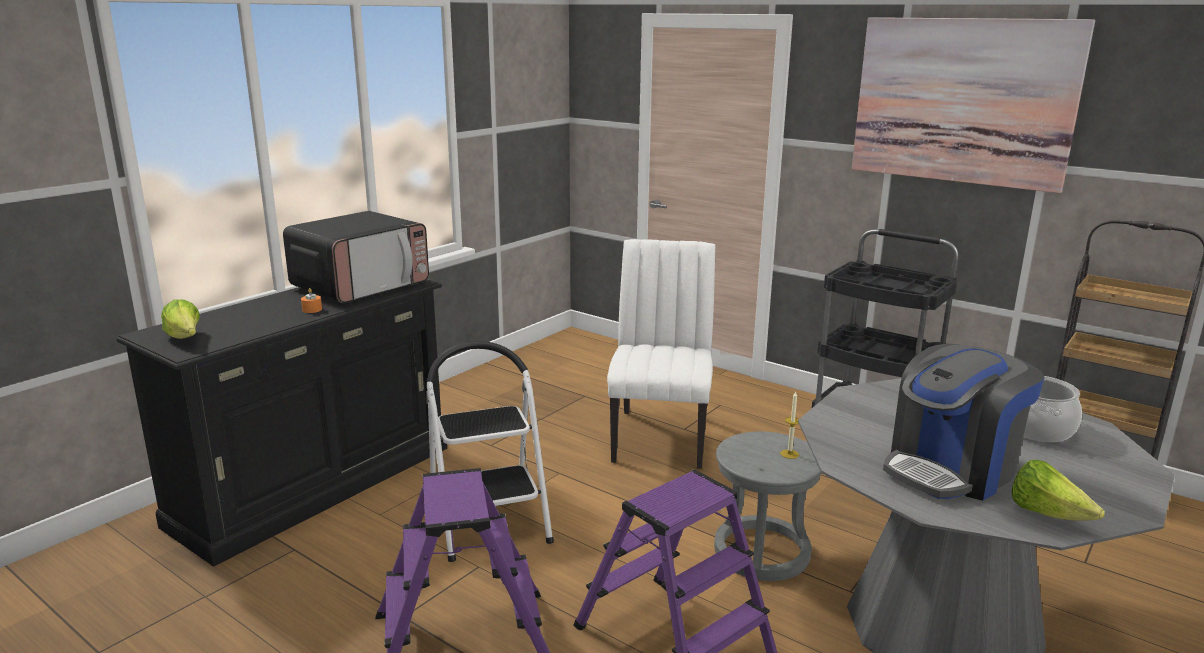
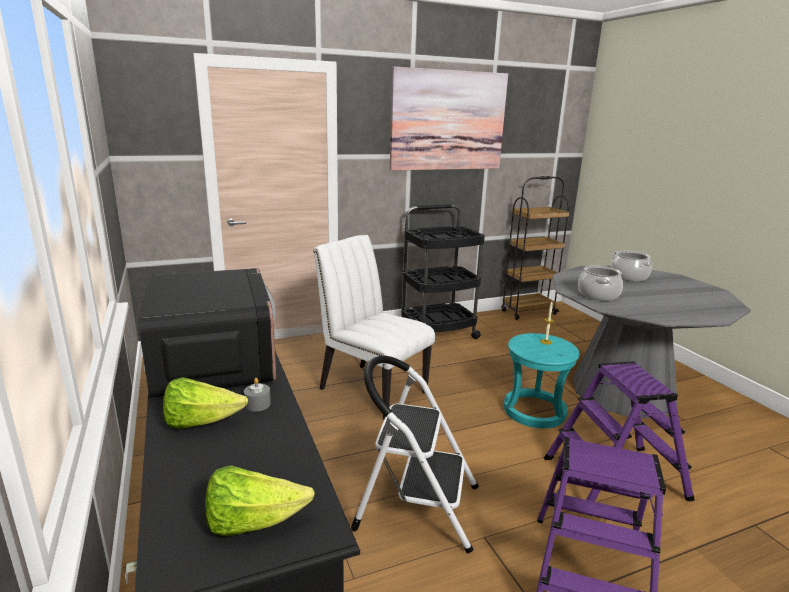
camera: 60 degrees left, 0 degrees up
orange candle [301,288,322,313] -> grey candle [244,378,271,411]
grey stool [714,431,822,581] -> turquoise stool [504,333,580,428]
coffee machine [883,344,1045,501] -> none
lettuce [1012,460,1105,521] -> lettuce moved to [163,377,248,429]
none -> cooking pot [578,266,623,301]

